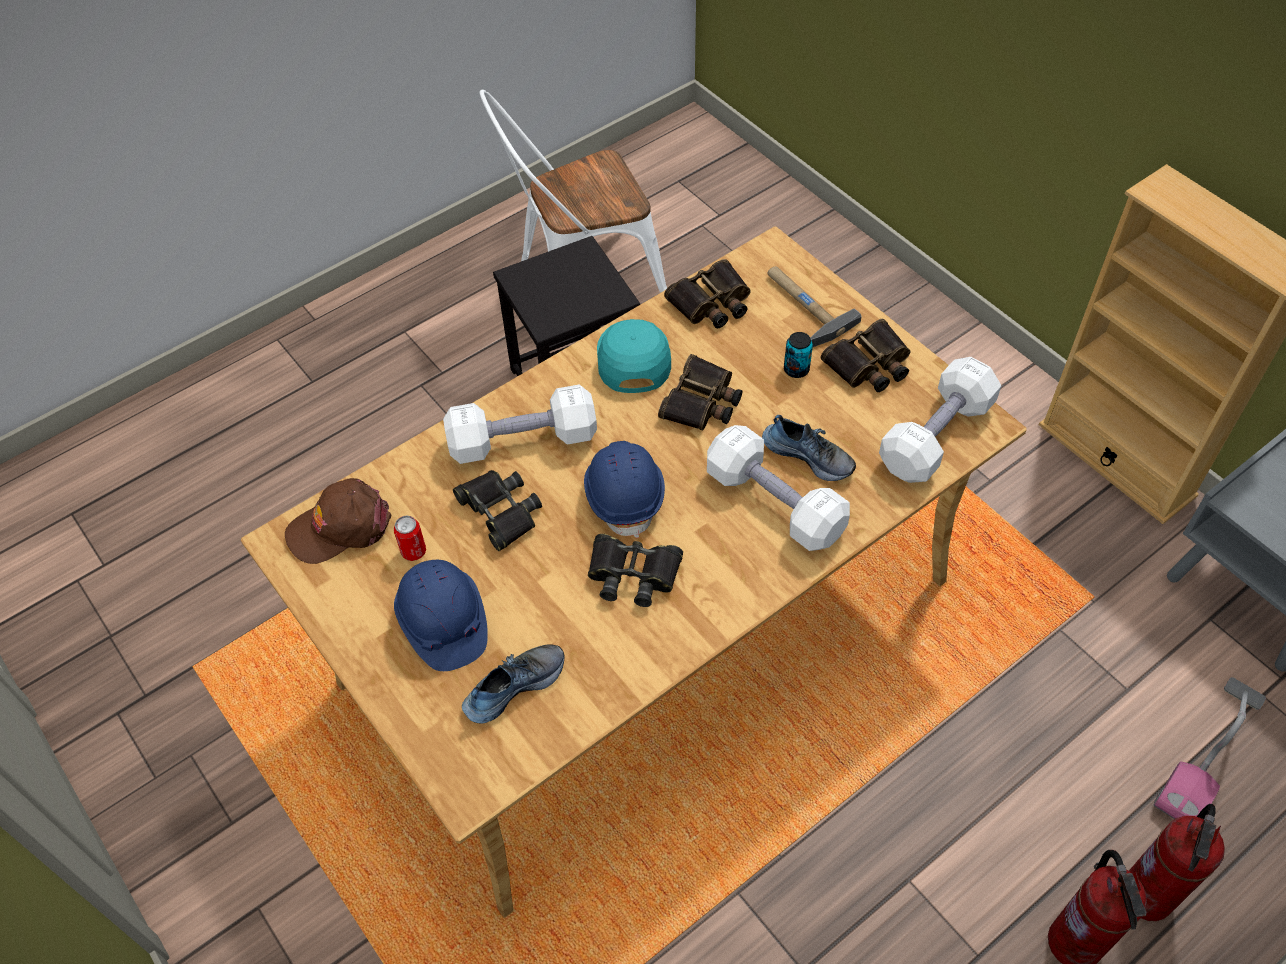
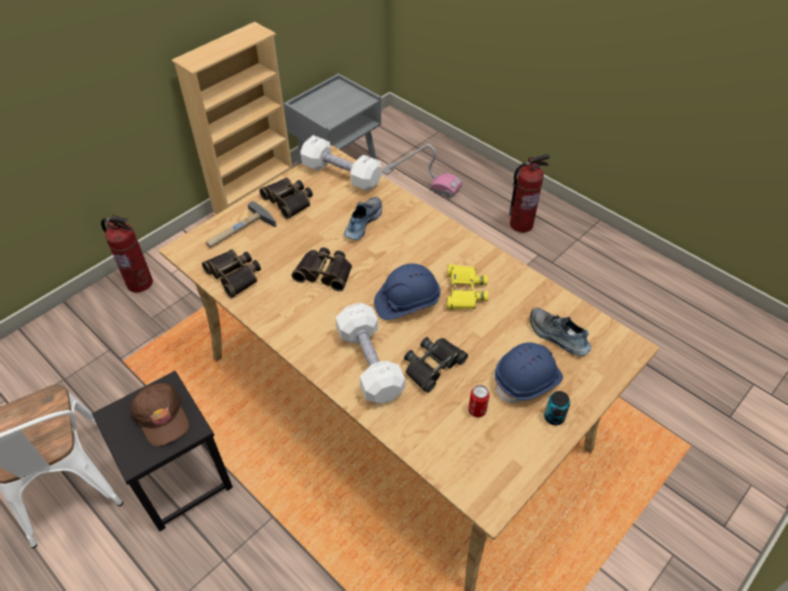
camera: 100 degrees left, 5 degrees down
brown cap [285,478,392,564] -> brown cap moved to [130,383,189,446]
black binoculars [588,534,683,607] -> yellow binoculars [447,264,488,310]
turquoise cap [597,319,671,393] -> none
white dumbbell [707,425,850,551] -> none
can [784,332,813,378] -> can moved to [544,391,570,425]
fire extinguisher [1129,804,1225,921] -> fire extinguisher moved to [101,215,153,292]

